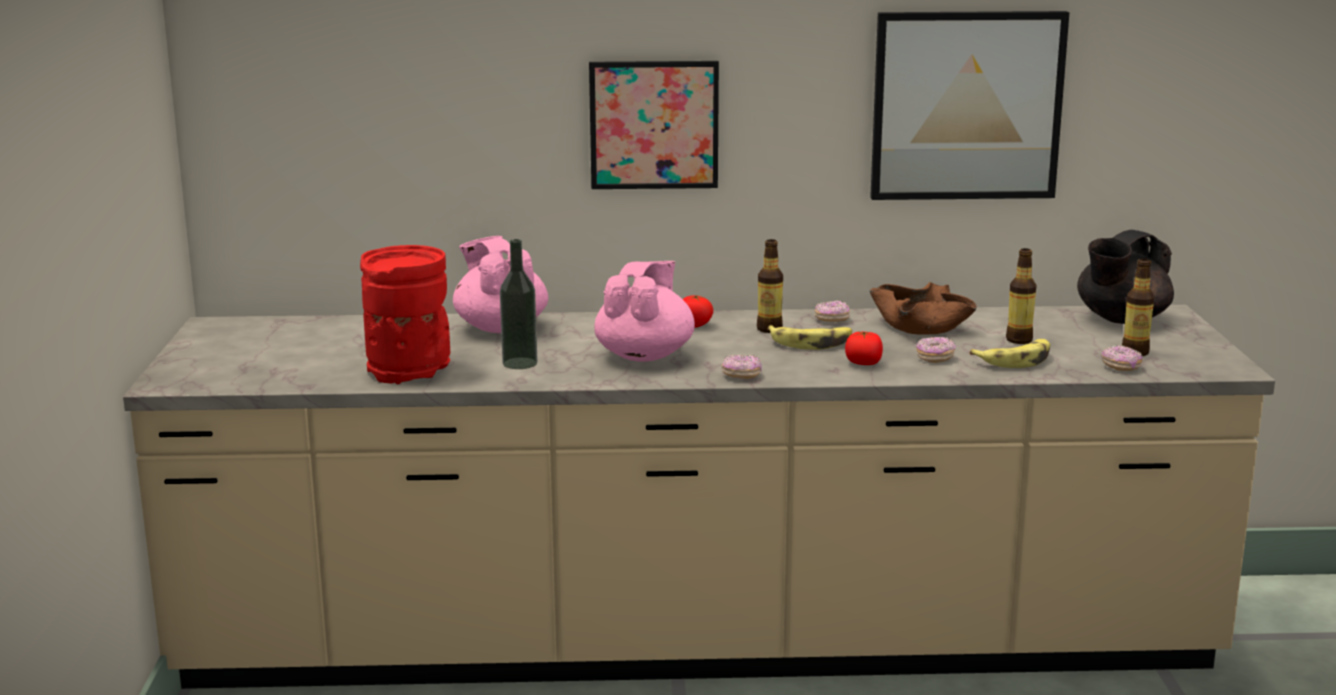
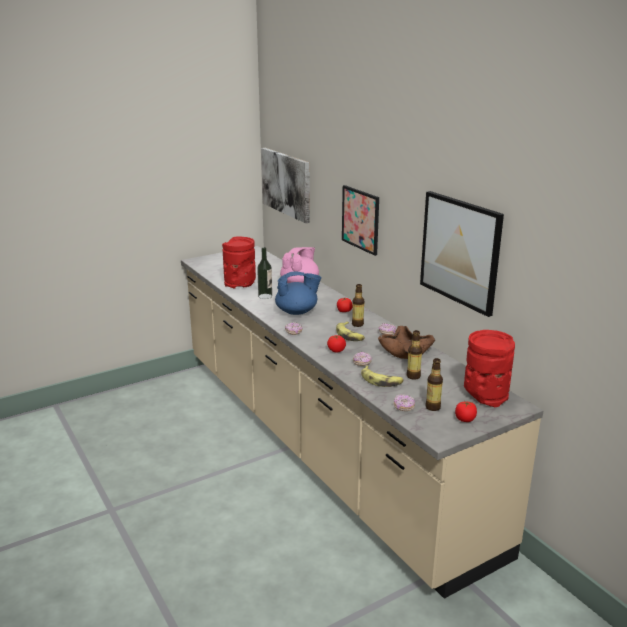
camera: 60 degrees right, 5 degrees up
pink teapot [594,261,695,362] -> blue teapot [275,271,321,315]
black teapot [1077,230,1174,324] -> red vase [464,330,515,407]
none -> picture [261,148,310,223]
none -> tomato [455,401,477,422]

